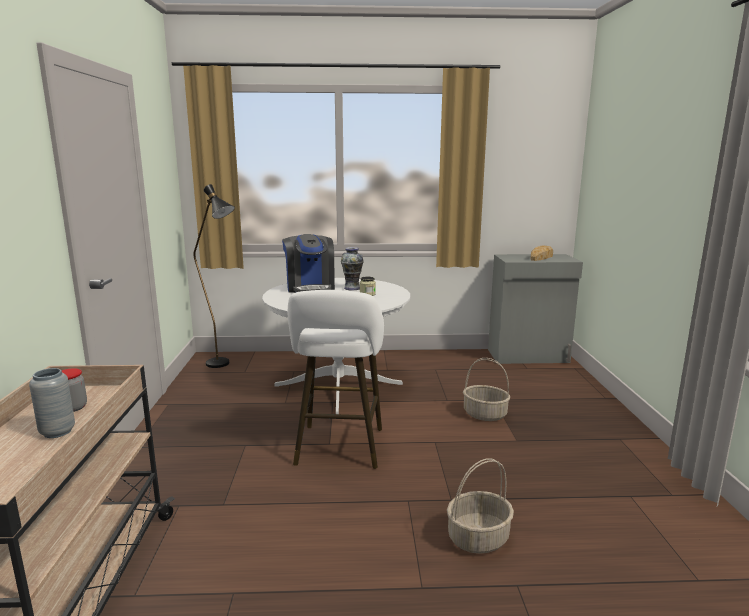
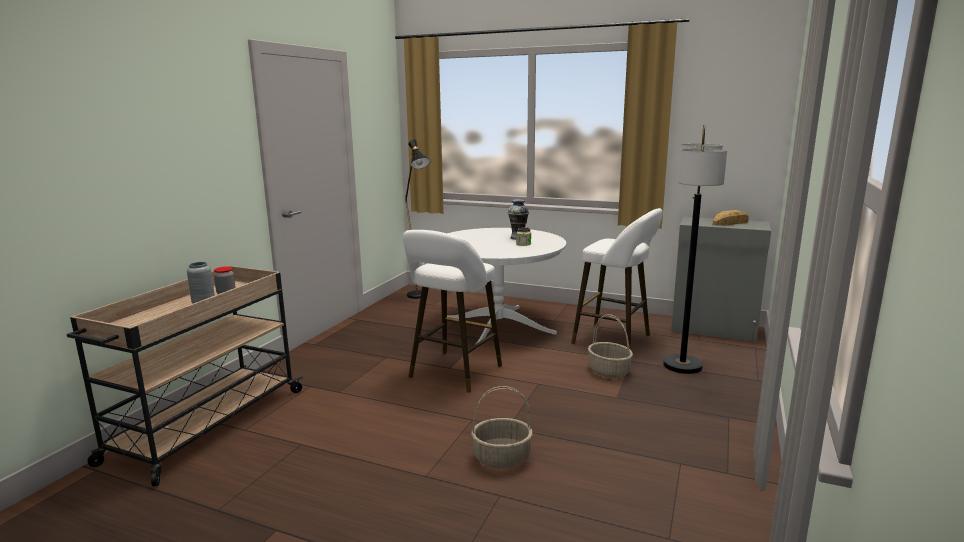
camera: 25 degrees right, 0 degrees up
coffee machine [282,234,335,293] -> none
none -> white stool [571,208,663,350]
none -> floor lamp [663,124,727,374]

